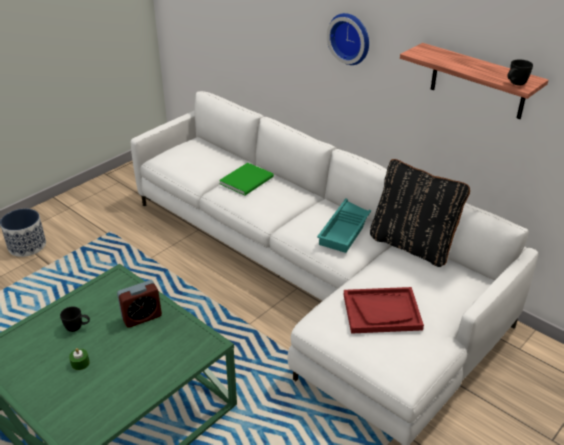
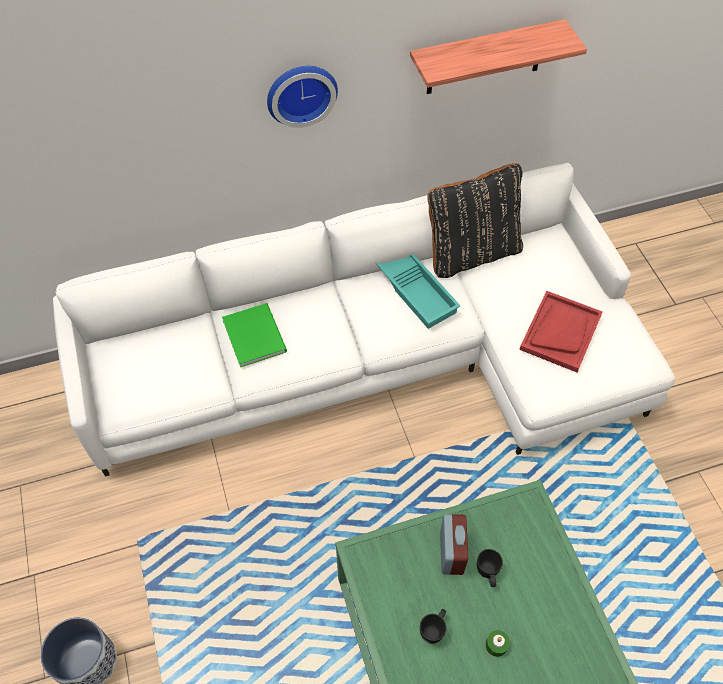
camera: 60 degrees left, 20 degrees up
black mug [507,59,533,86] -> black mug moved to [477,549,503,587]

